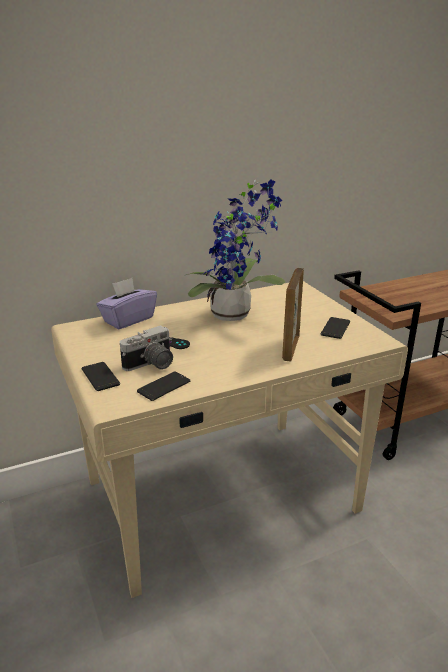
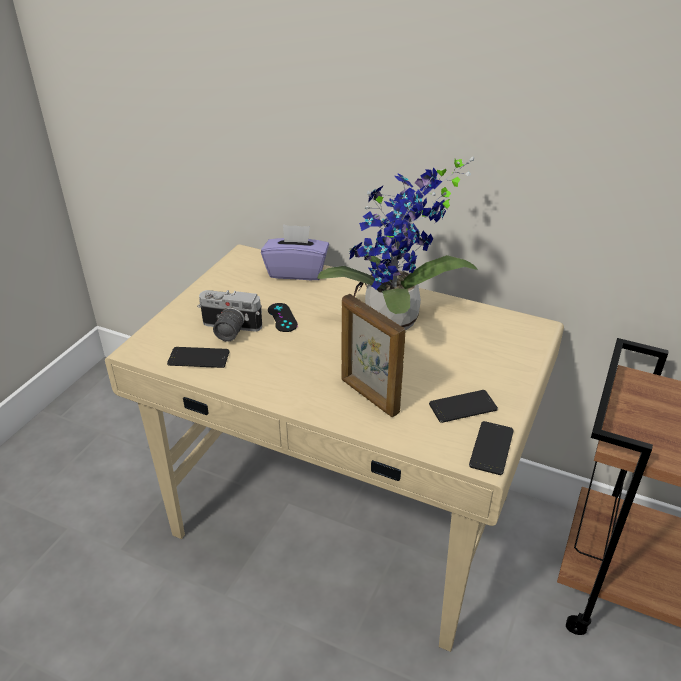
camera: 50 degrees right, 10 degrees up
phone [82,362,120,391] -> phone moved to [469,421,514,475]
picture frame [282,268,304,361] -> picture frame turned 105 degrees counterclockwise [342,294,405,417]

